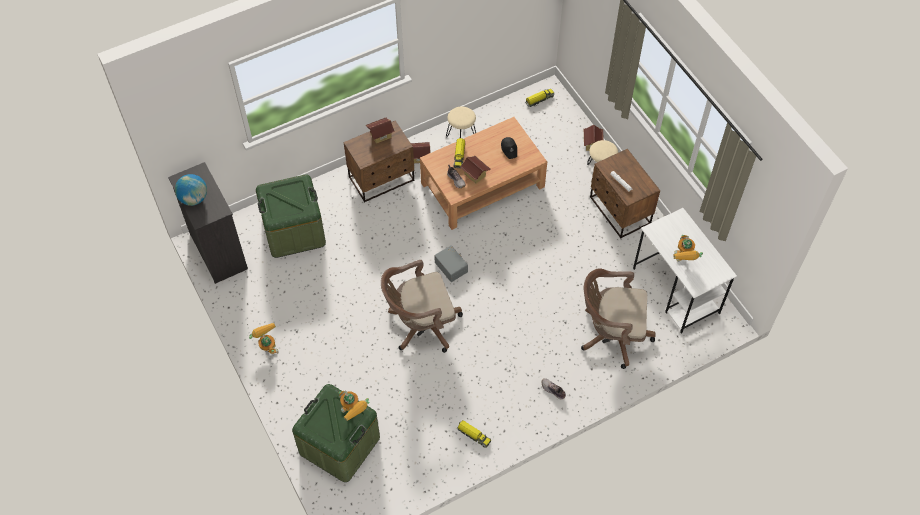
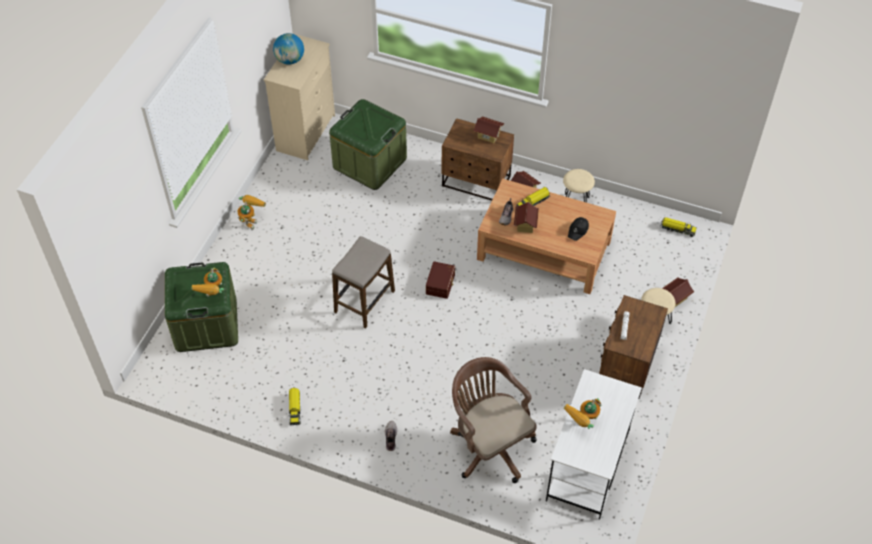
camera: 50 degrees right, 5 degrees down
black dresser [168,162,248,284] -> beige dresser [264,34,335,160]
brown office chair [381,260,463,353] -> stool [332,236,395,329]
grey storage box [434,245,468,282] -> brown storage box [426,261,455,299]

